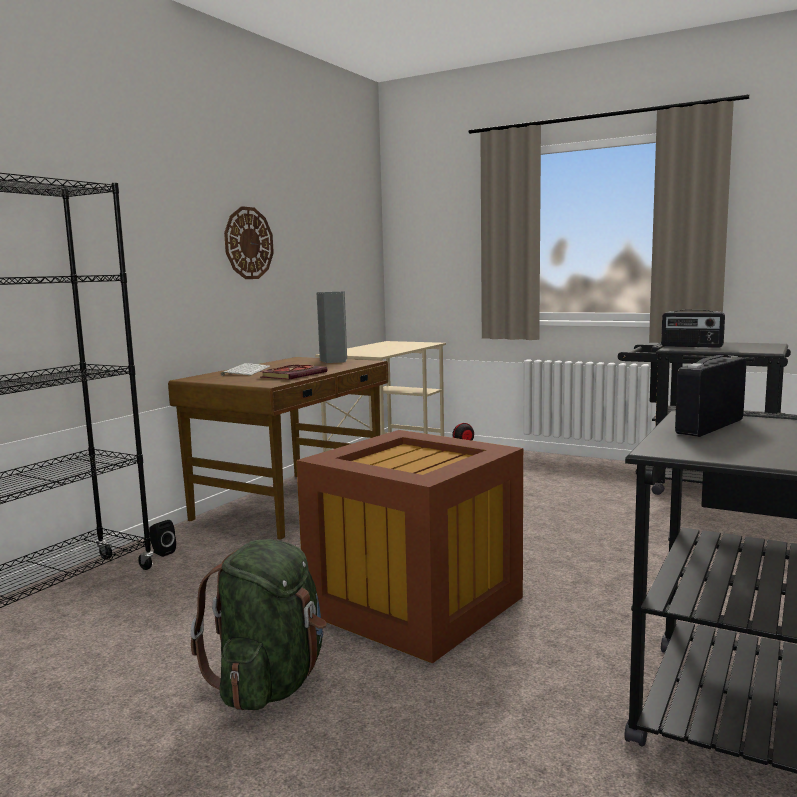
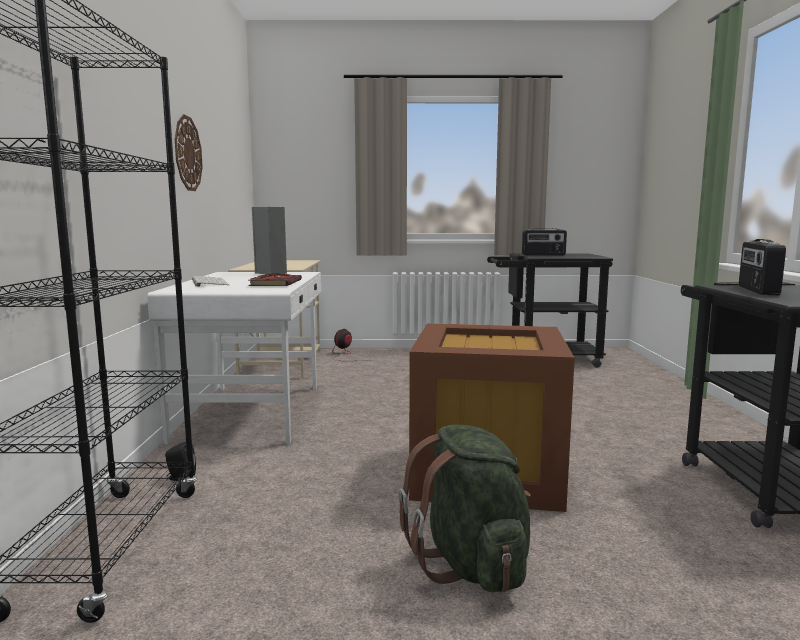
camera: 30 degrees left, 0 degrees up
brown desk [168,357,388,540] -> white desk [147,272,321,444]

